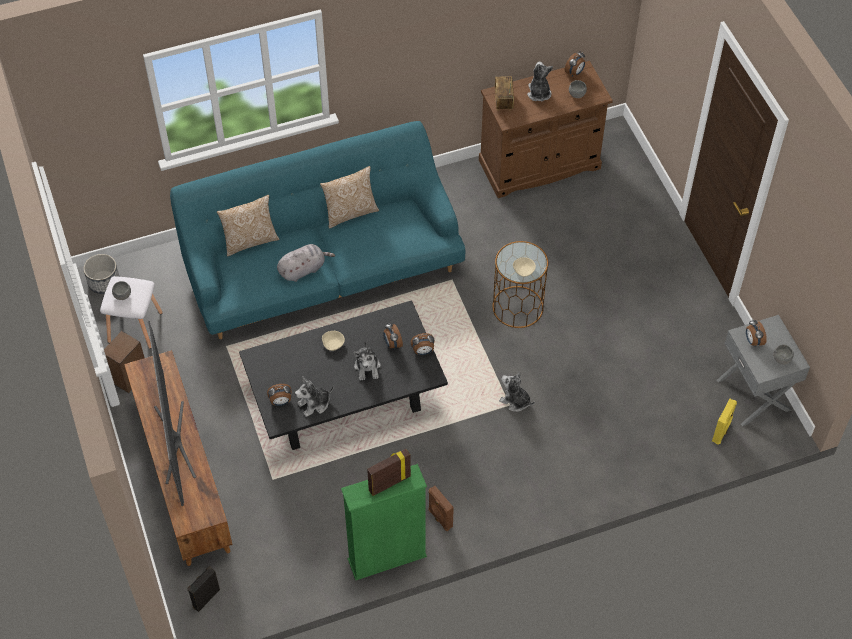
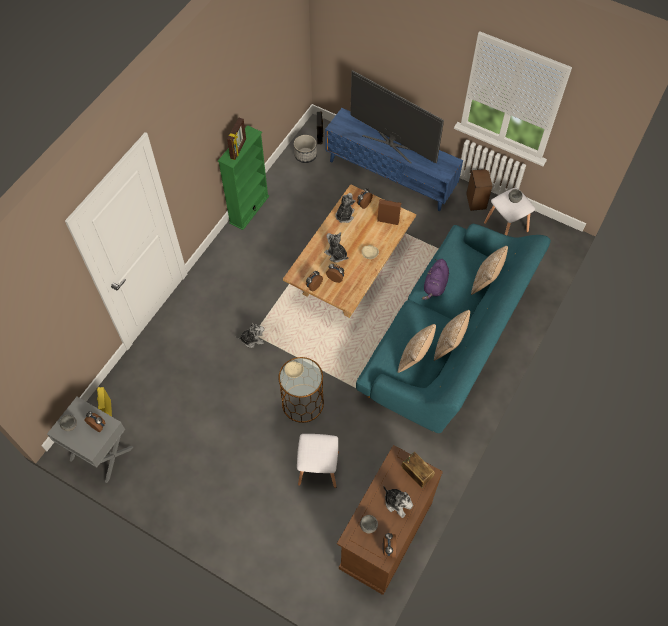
camera: 140 degrees right, 5 degrees up
planter [83,254,120,294] -> planter moved to [294,135,317,163]
brown tv stand [124,350,232,566] -> blue tv stand [325,108,463,211]
black coffee table [239,300,448,450] -> beige coffee table [283,184,416,318]
grey plush toy [277,244,335,282] -> purple plush toy [422,259,449,300]
brown speaker [429,486,454,531] -> brown speaker moved to [377,199,401,225]
none -> white stool [297,434,339,488]
none -> pillow [397,324,436,373]

